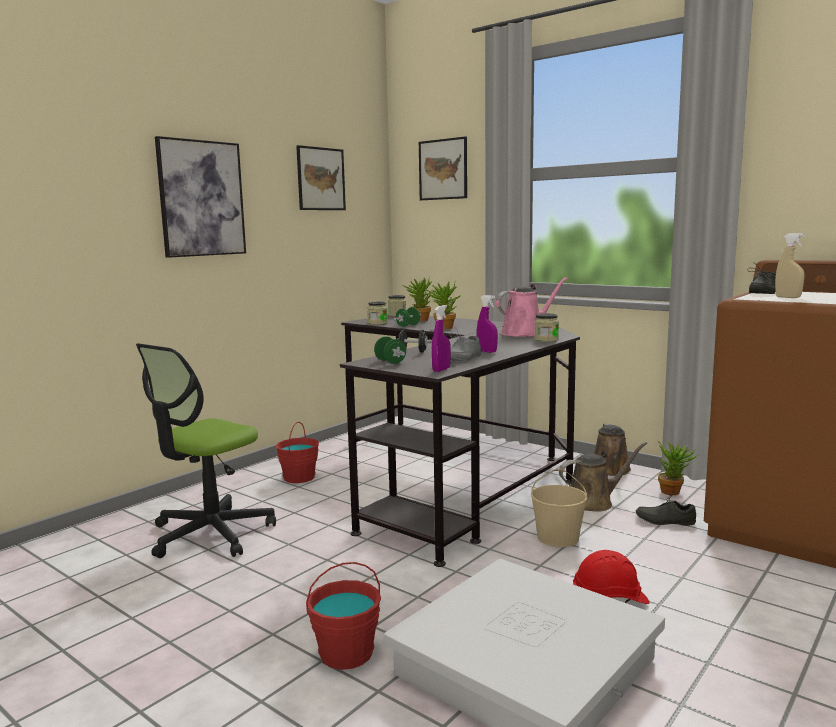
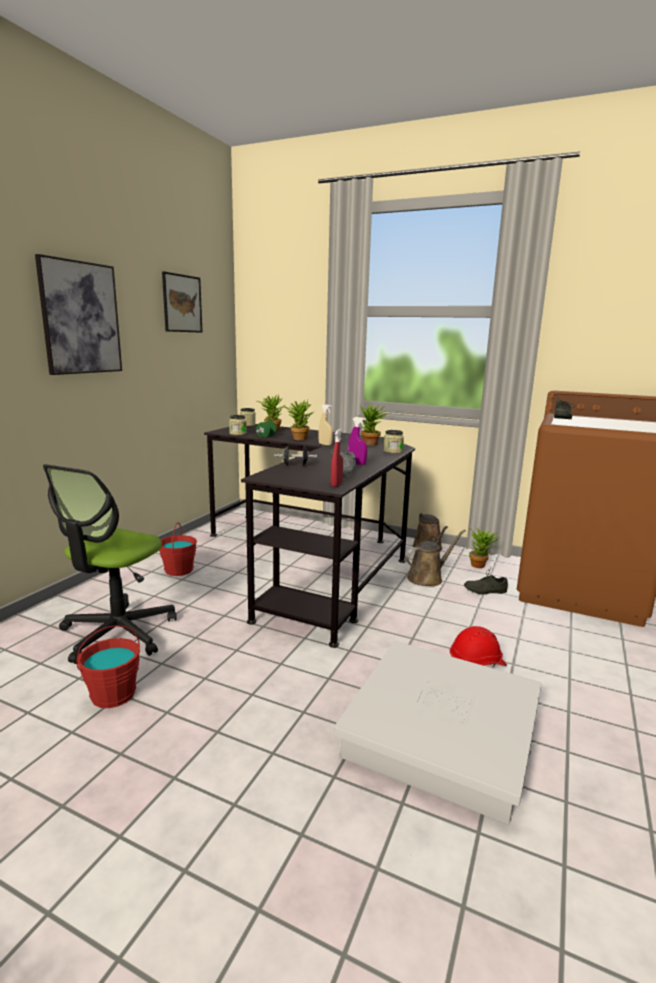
camera: 15 degrees left, 5 degrees up
red bucket [306,562,381,670] -> red bucket moved to [76,625,140,708]
green dumbbell [374,337,406,364] -> none
picture [419,137,467,200] -> none
purple spray bottle [432,305,451,372] -> red spray bottle [331,429,343,487]
pink watering can [496,277,568,337] -> potted plant [358,404,387,446]
beige bucket [531,469,587,547] -> none
beige spray bottle [775,233,805,298] -> beige spray bottle moved to [318,404,333,446]

